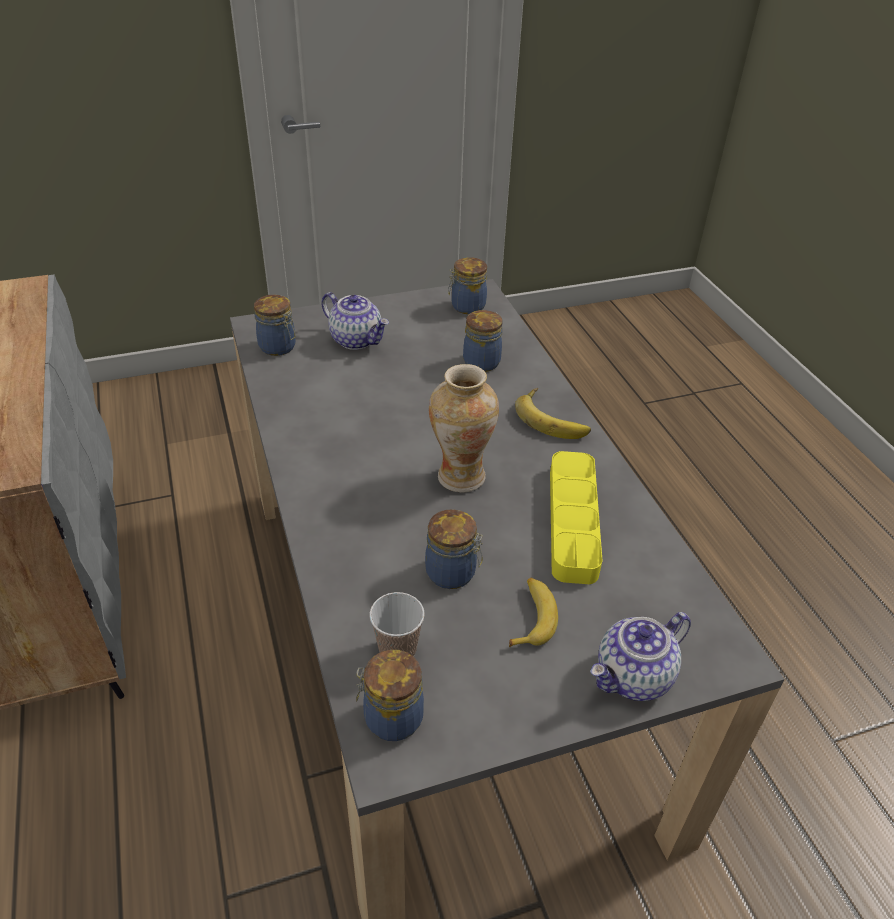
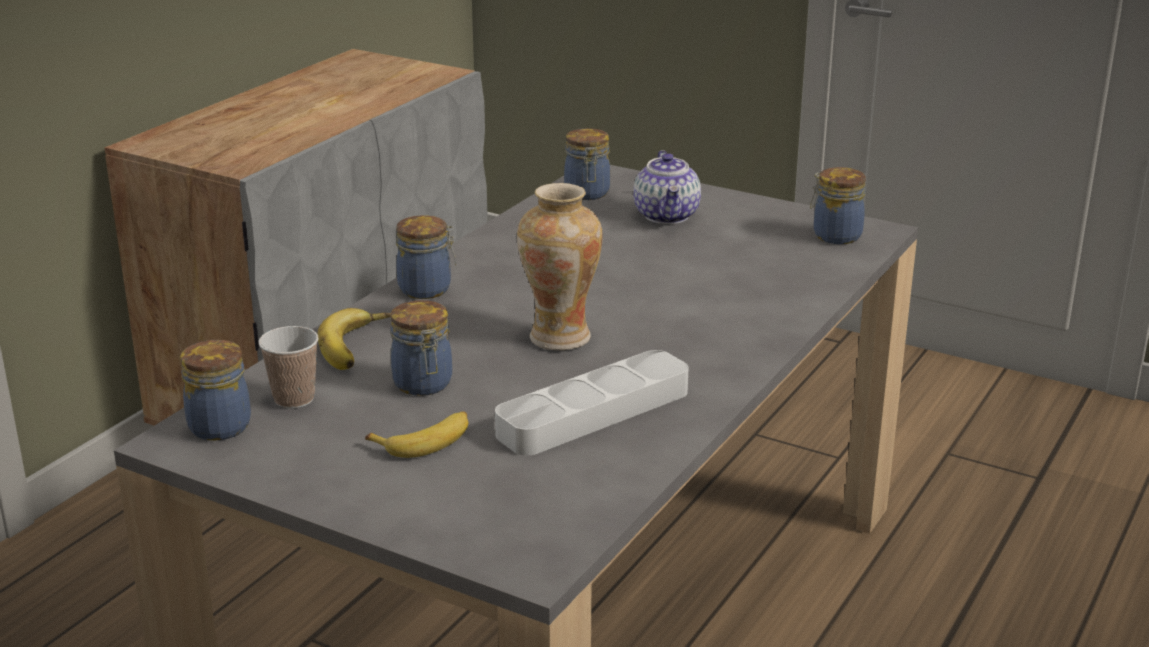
camera: 50 degrees right, 15 degrees down
jar [463,310,503,372] -> jar moved to [396,215,456,299]
banana [515,388,591,439] -> banana moved to [317,308,391,370]
yellow tray [550,451,602,584] -> grey tray [495,350,689,455]
teapot [590,612,691,701] -> none

